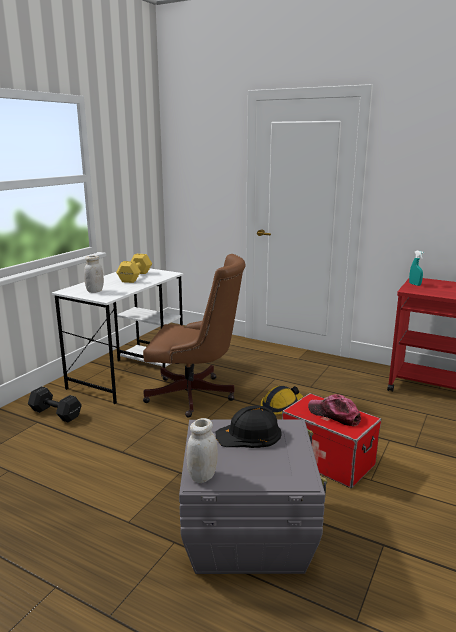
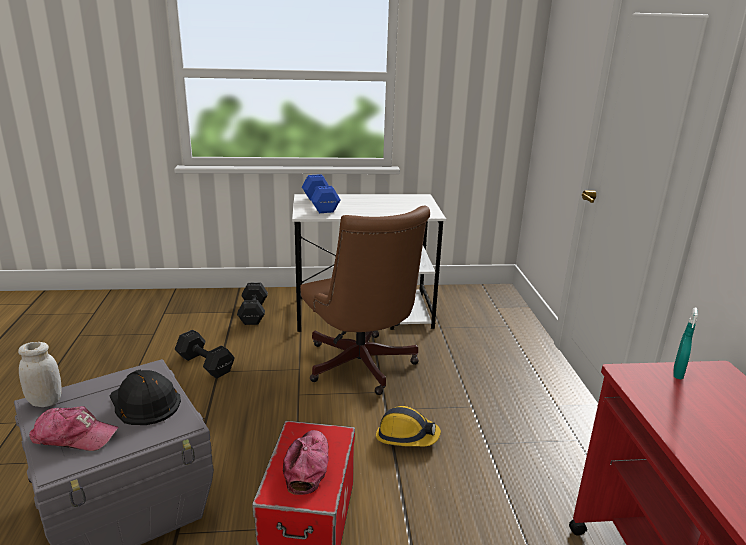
camera: 55 degrees right, 5 degrees up
white jar [84,255,104,293] -> blue dumbbell [302,174,341,213]
yellow dumbbell [116,254,152,283] -> none
none -> cap [29,406,119,451]
none -> black dumbbell [175,330,235,378]

